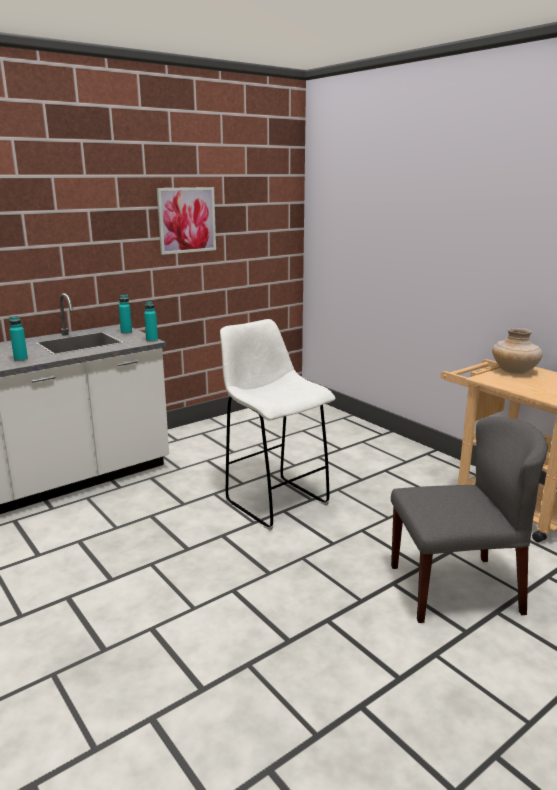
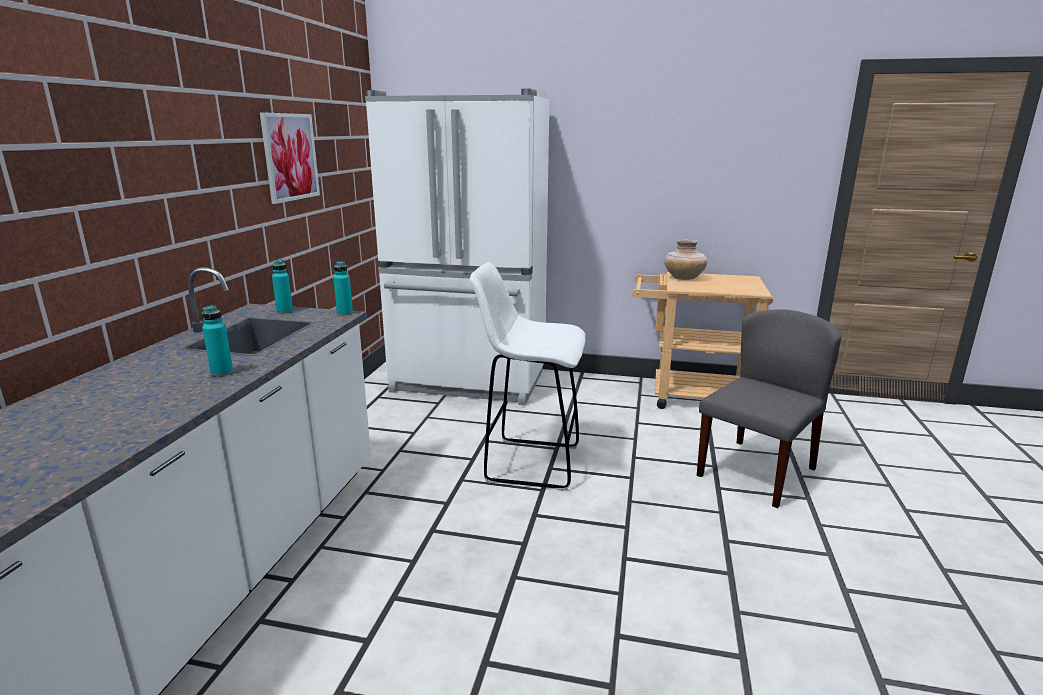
camera: 40 degrees left, 0 degrees up
none -> white fridge [365,89,549,405]

